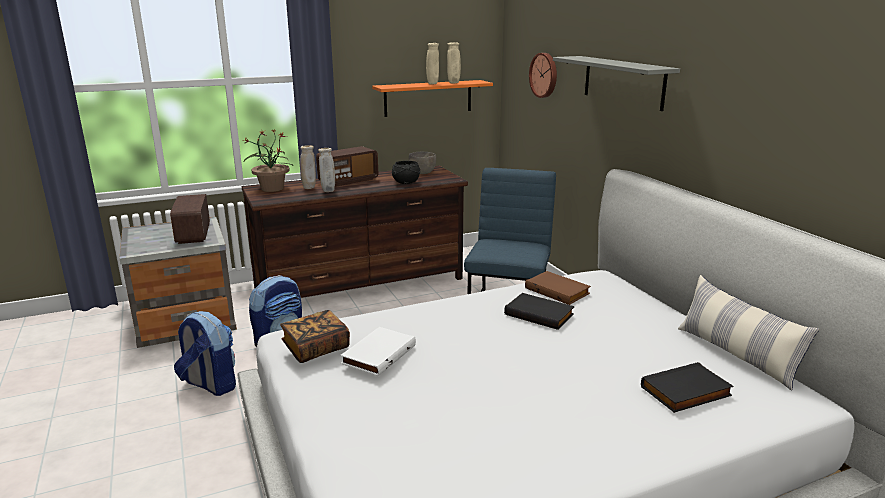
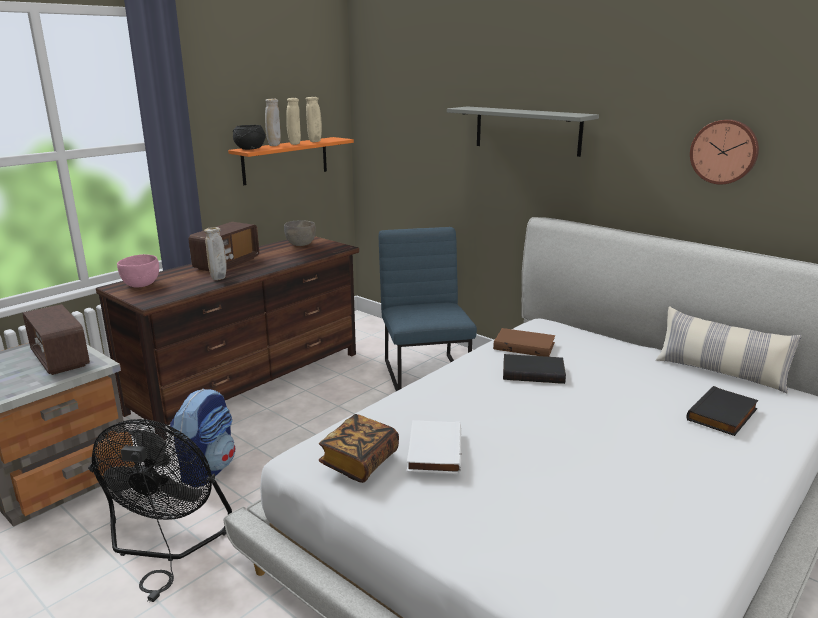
camera: 25 degrees left, 0 degrees up
backpack [174,311,236,396] -> black fan [88,419,232,602]
potted plant [242,129,293,192] -> pink bowl [117,254,159,288]
beige vase [300,145,316,189] -> beige vase moved to [265,99,281,146]
black bowl [392,161,420,184] -> black bowl moved to [233,125,266,150]
wall clock [529,53,557,98] -> wall clock moved to [690,119,759,185]

